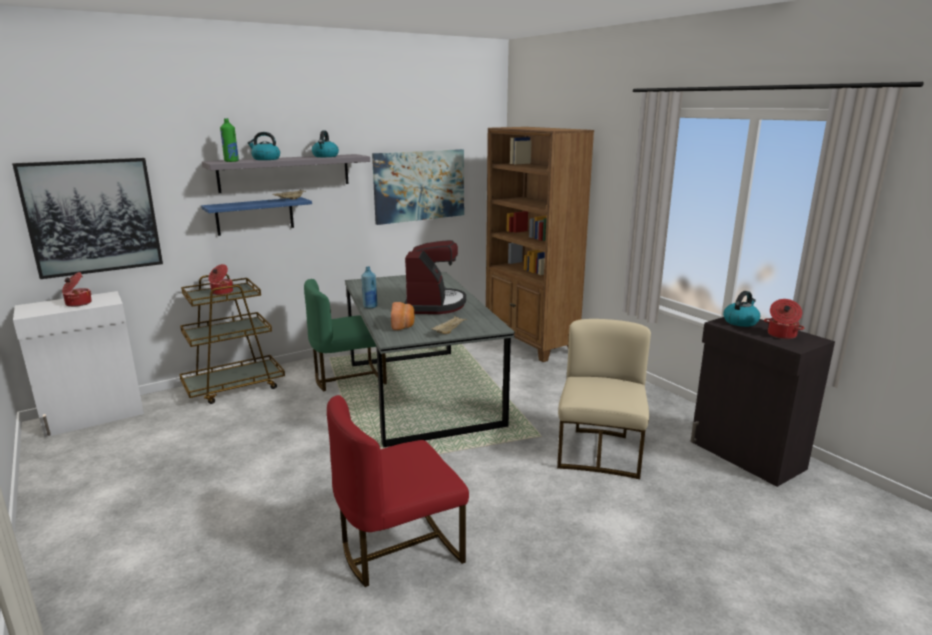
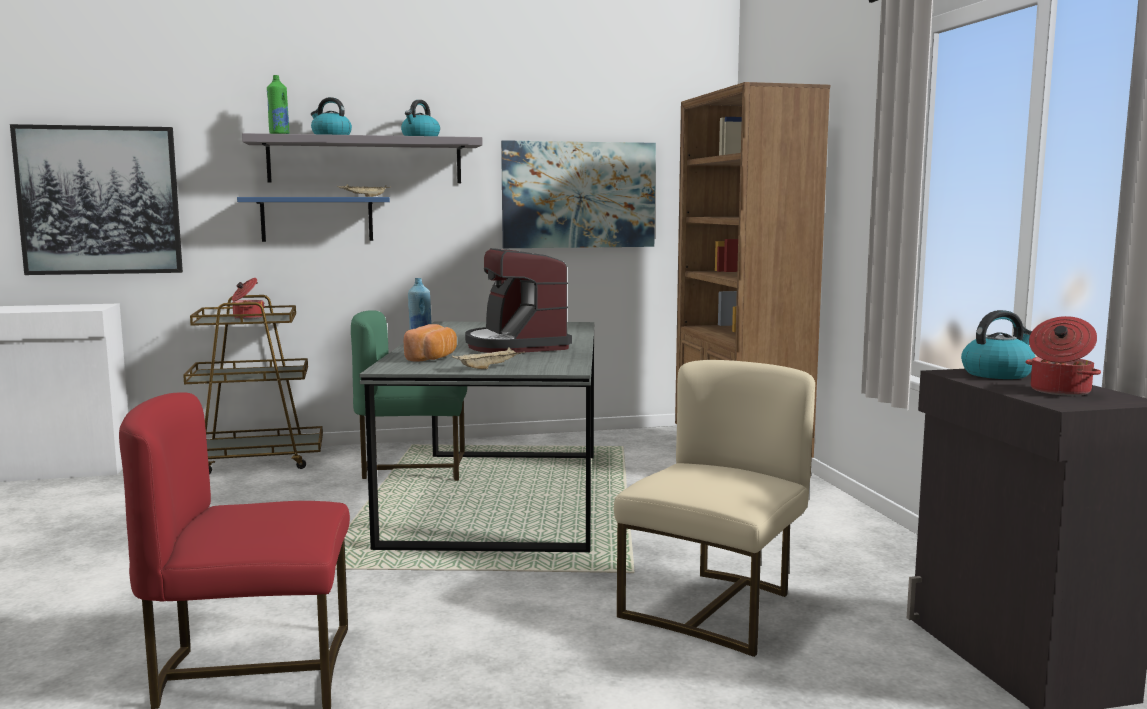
camera: 20 degrees right, 10 degrees down
cooking pot [62,272,92,307] -> none
coffee machine [404,240,466,314] -> coffee machine turned 135 degrees clockwise [465,248,572,353]

